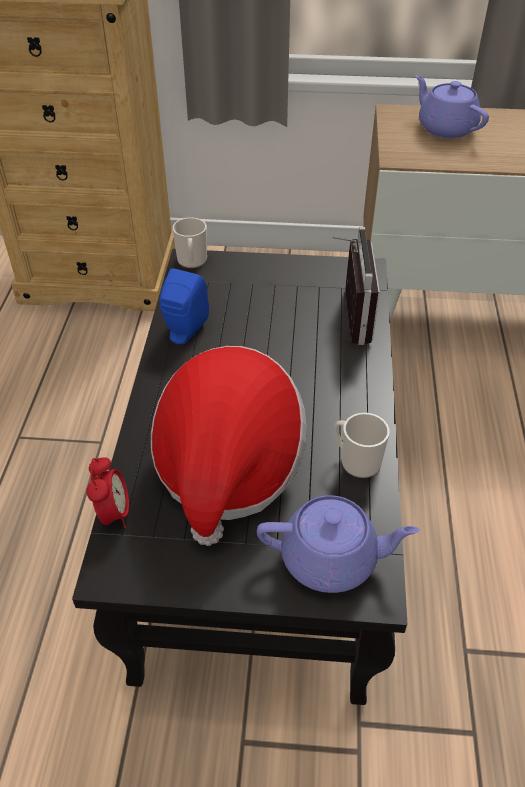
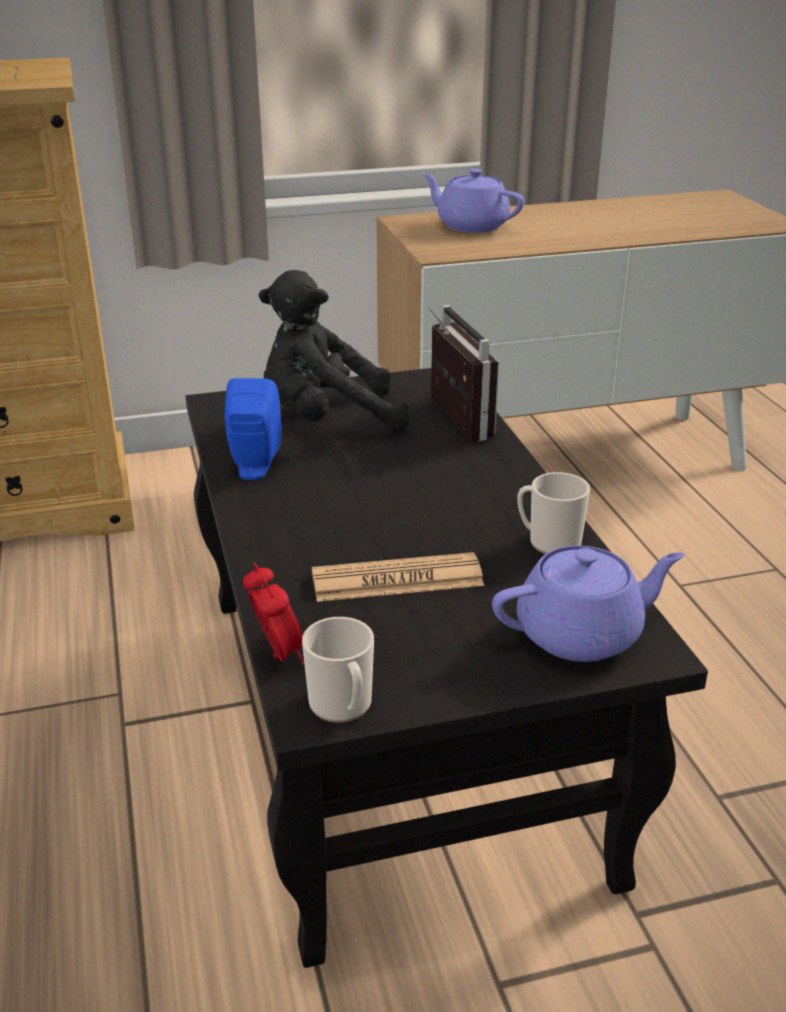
camera: 20 degrees left, 15 degrees down
hat [151,346,307,546] -> newspaper [312,552,484,602]
mug [172,217,207,268] -> mug moved to [302,617,374,723]
none -> black plush toy [259,270,409,432]

